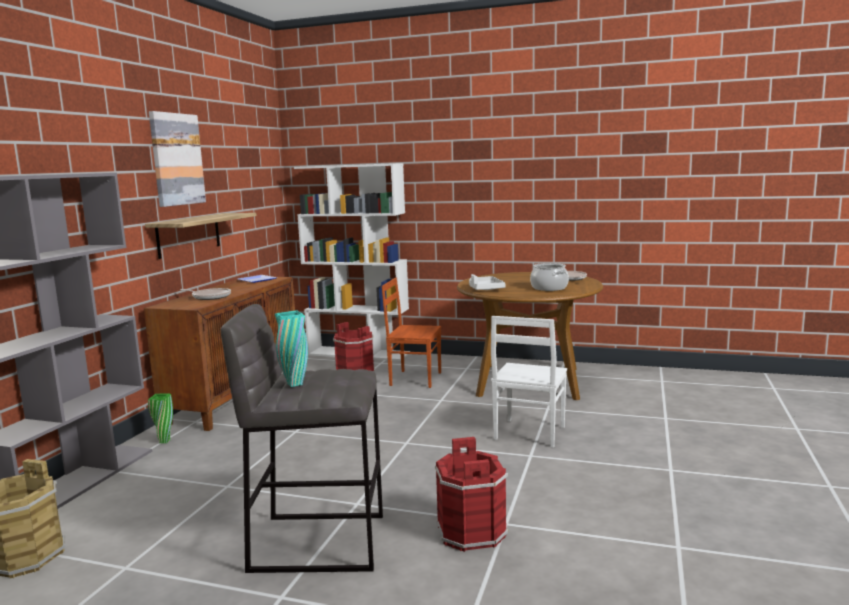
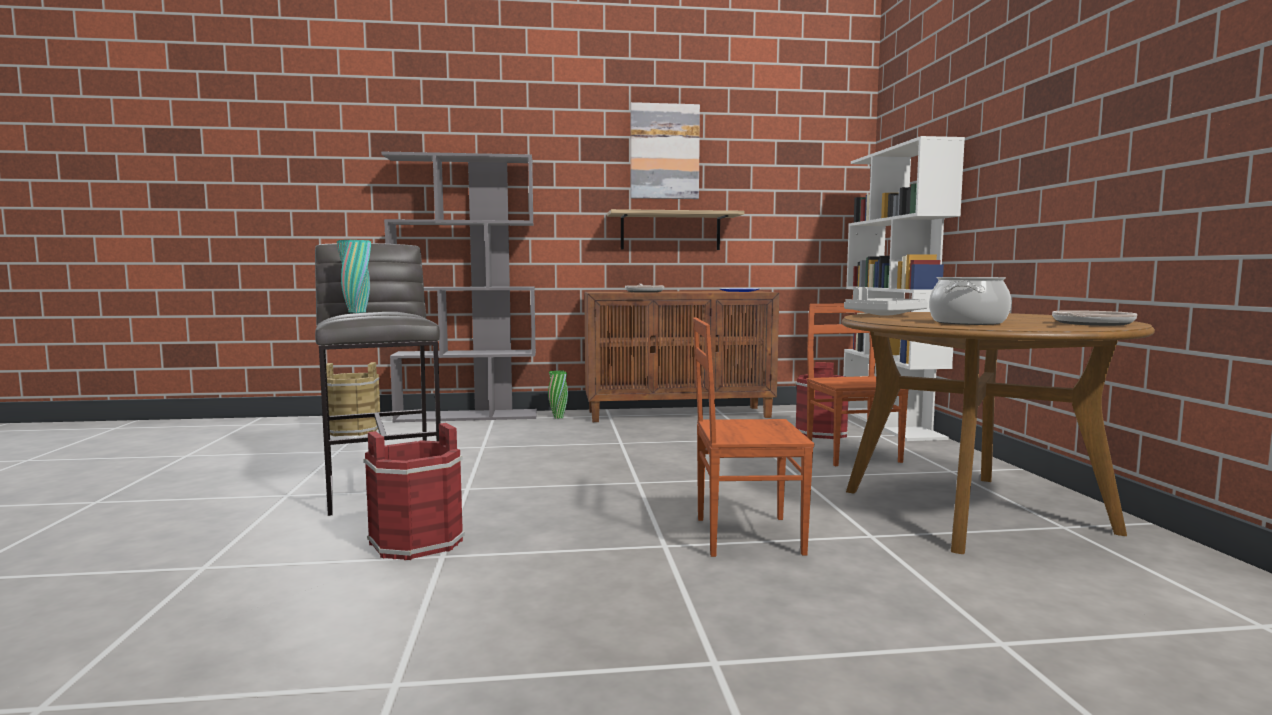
camera: 65 degrees right, 5 degrees down
white chair [491,316,567,448] -> brown chair [693,317,814,557]

